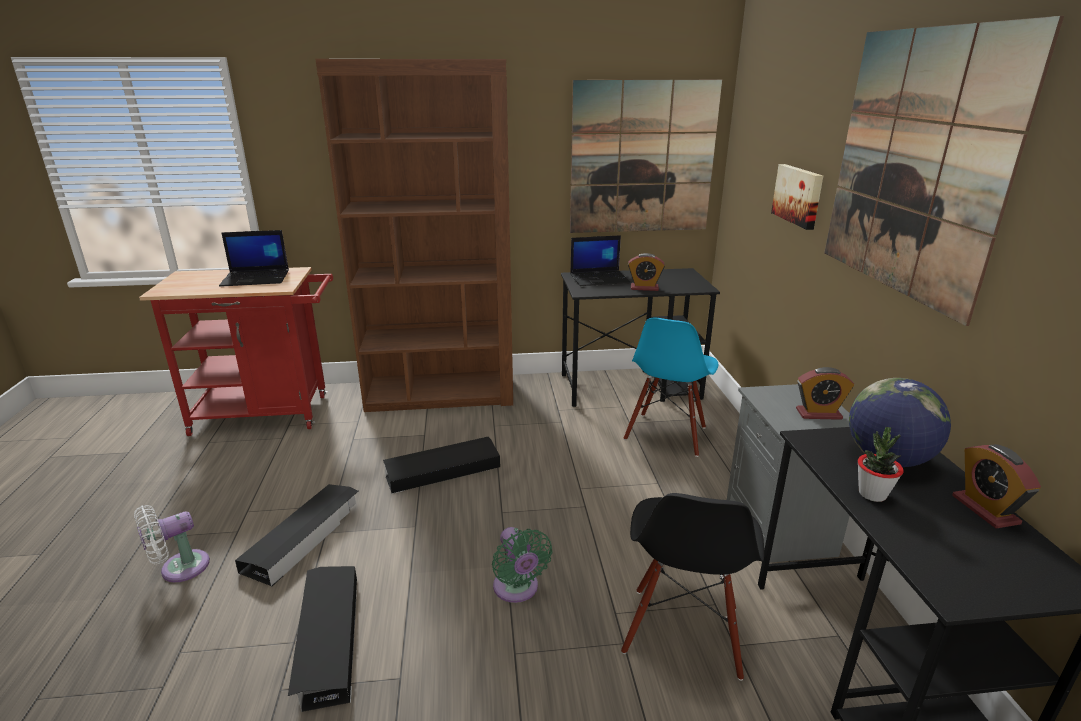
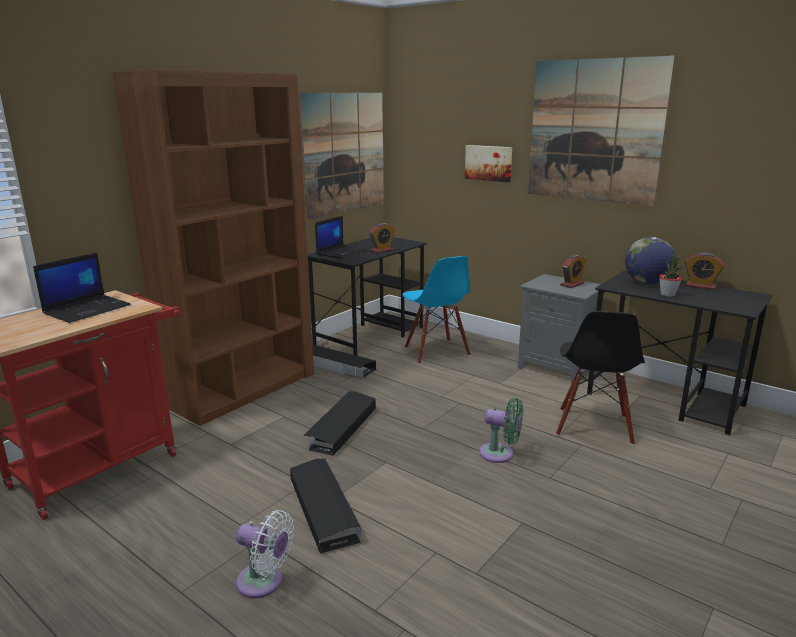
camera: 45 degrees left, 5 degrees down
white fan [134,505,210,582] -> white fan turned 75 degrees counterclockwise [236,510,294,598]
black storage box [288,566,357,712] -> black storage box moved to [313,345,376,378]
black chair [621,493,764,681] -> black chair turned 45 degrees clockwise [556,311,645,445]

